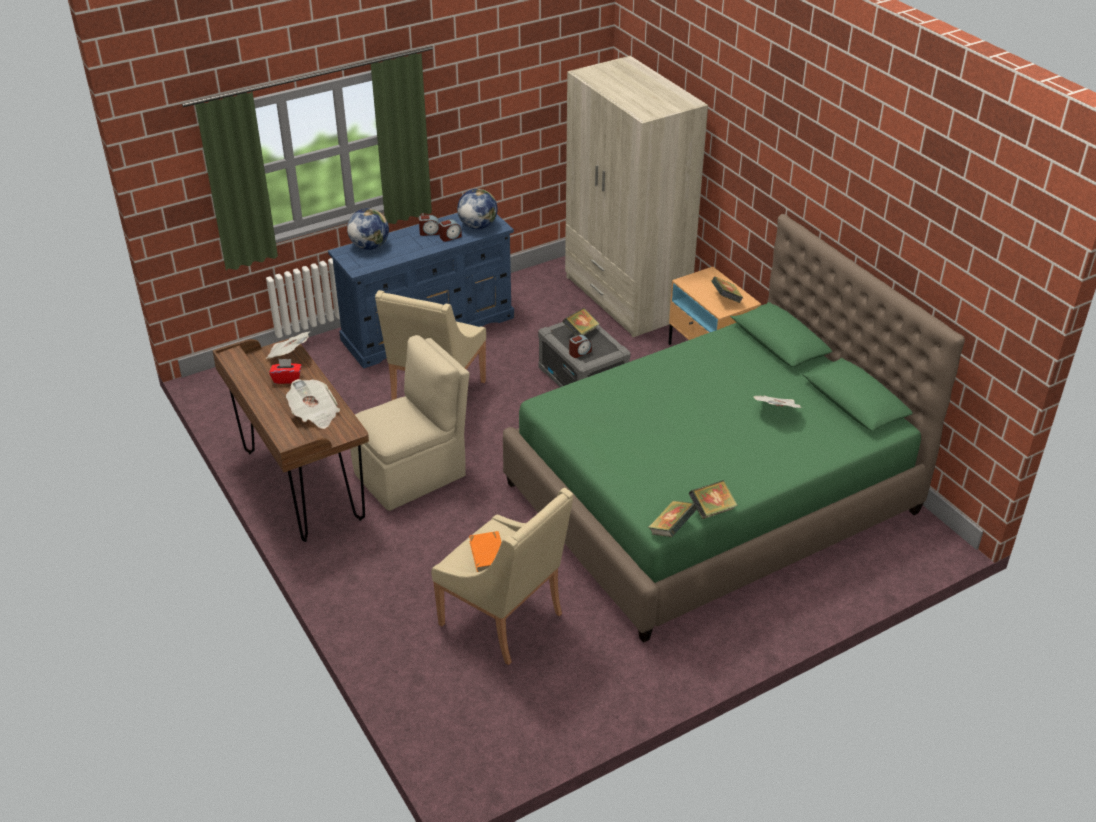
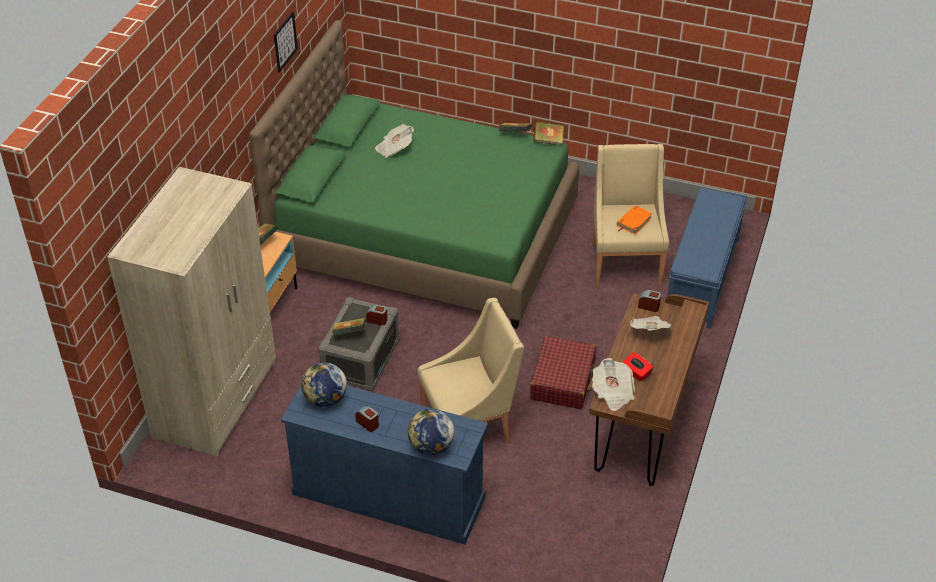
camera: 130 degrees left, 5 degrees up
beige chair [350,335,470,511] -> red suitcase [530,336,596,409]
alarm clock [439,219,462,242] -> alarm clock moved to [638,290,661,312]
none -> picture [274,12,298,73]
none -> blue bench [668,188,747,329]

